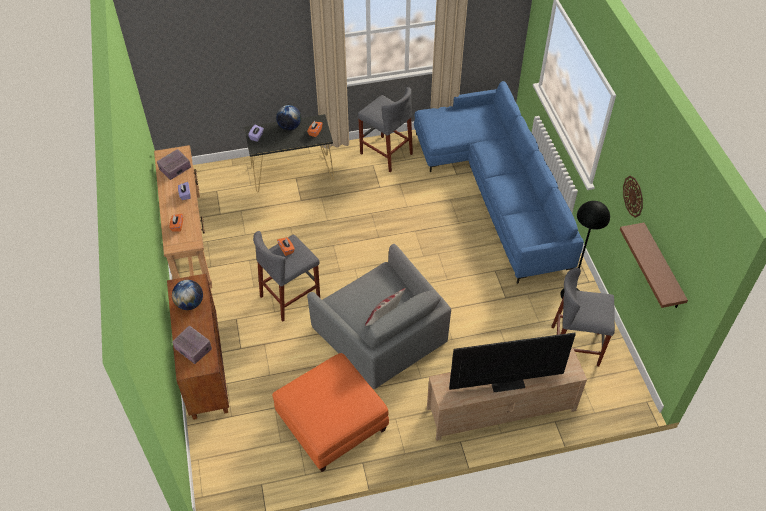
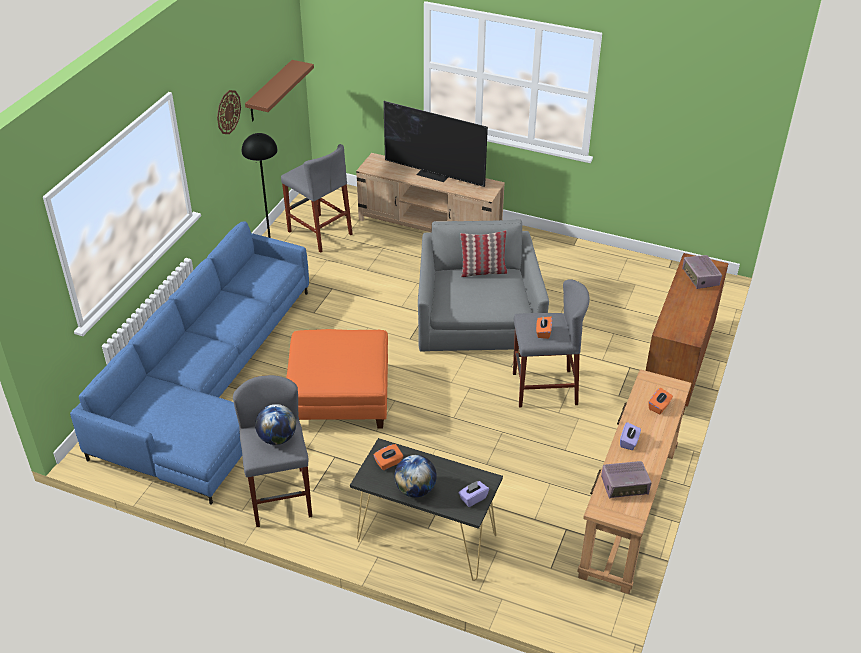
camera: 145 degrees left, 10 degrees down
globe [172,280,203,310] -> globe moved to [255,404,296,445]
orange ottoman [272,353,389,472] -> orange ottoman moved to [286,329,388,429]

